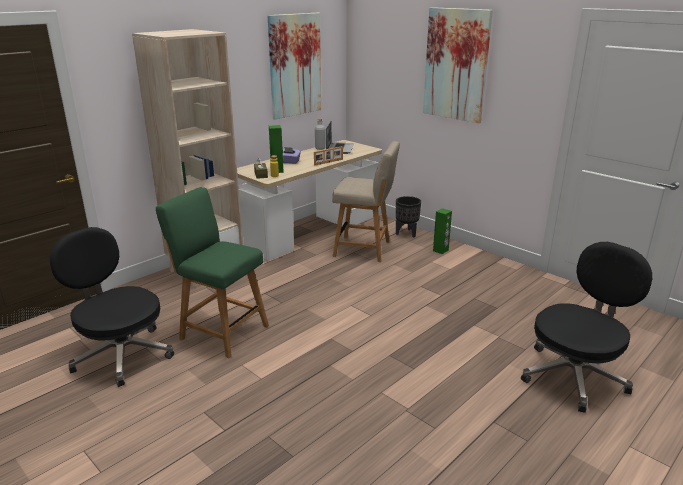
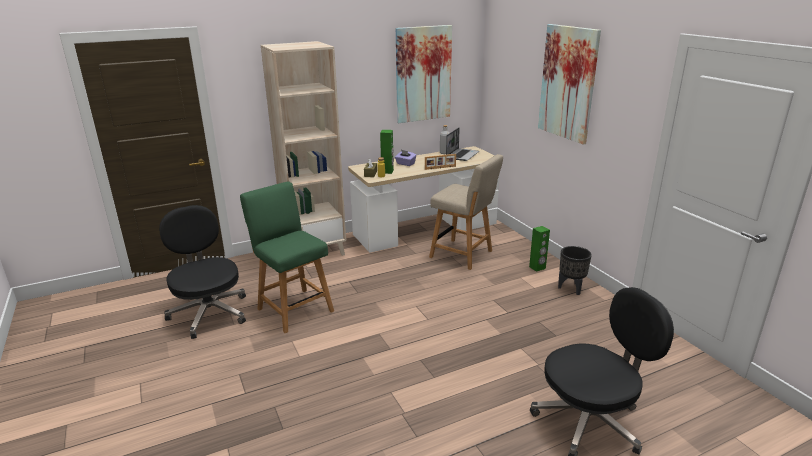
camera: 20 degrees right, 0 degrees up
black planter [396,196,421,237] -> black planter moved to [558,246,592,295]

